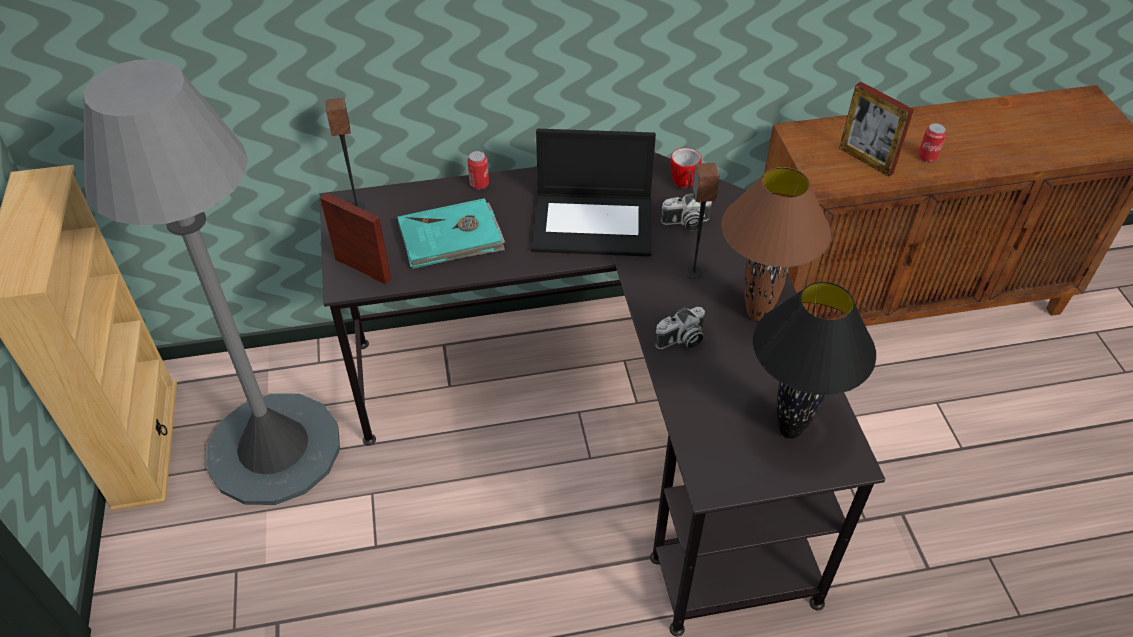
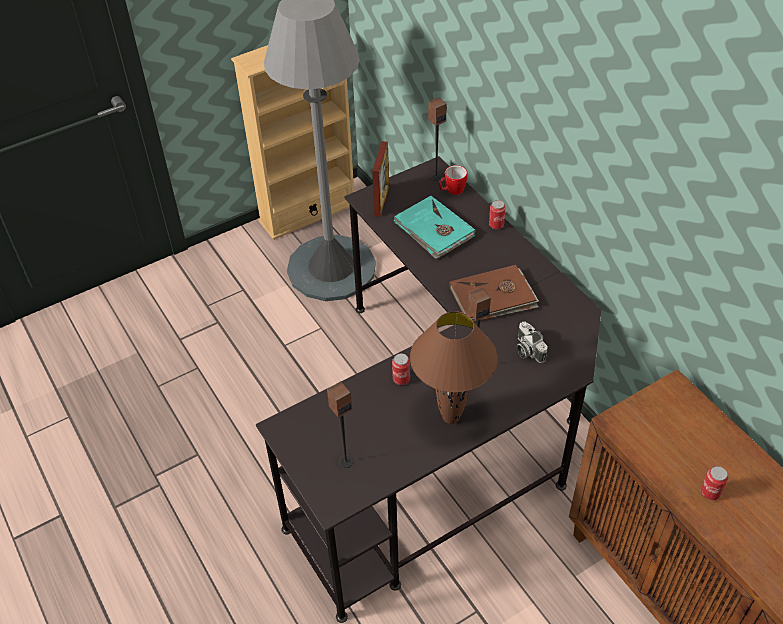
camera: 70 degrees right, 0 degrees up
laptop [531,129,656,257] -> brown book [449,265,539,322]
camera [655,307,705,349] -> can [392,353,410,385]
mug [670,148,702,188] -> mug moved to [439,165,468,195]
black table lamp [753,282,876,439] -> speaker [327,381,354,468]
picture frame [839,82,914,177] -> none

